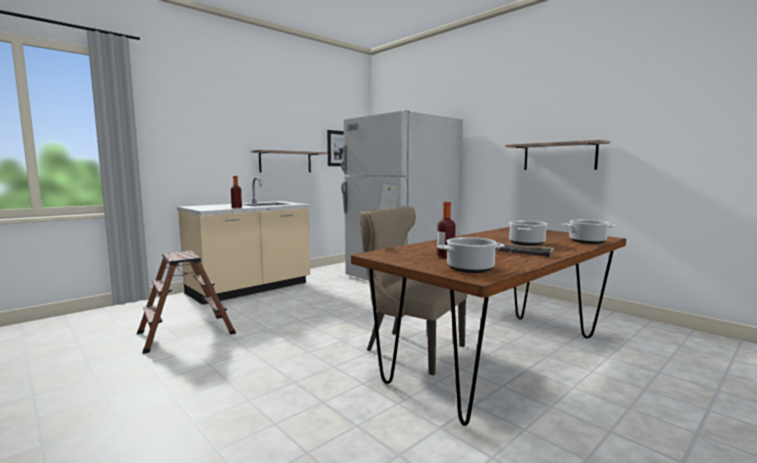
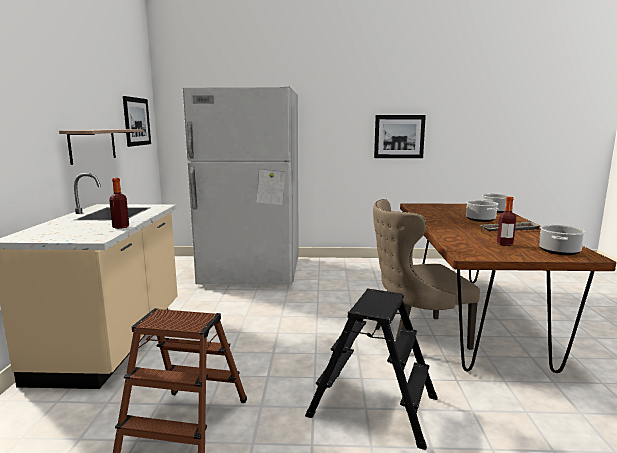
camera: 45 degrees left, 5 degrees up
shelf [505,140,610,170] -> picture [374,115,426,158]
none -> black step ladder [305,288,438,450]

